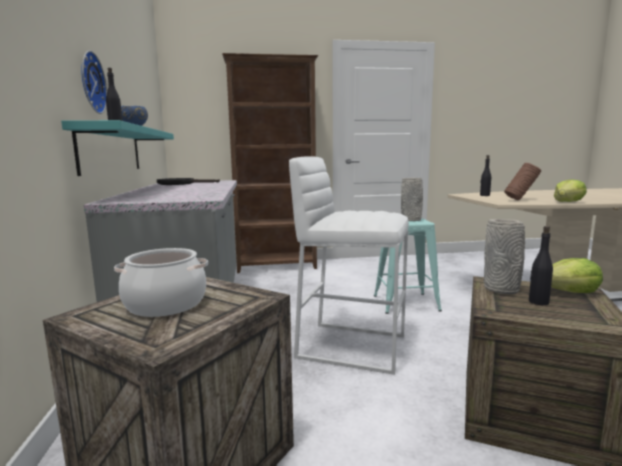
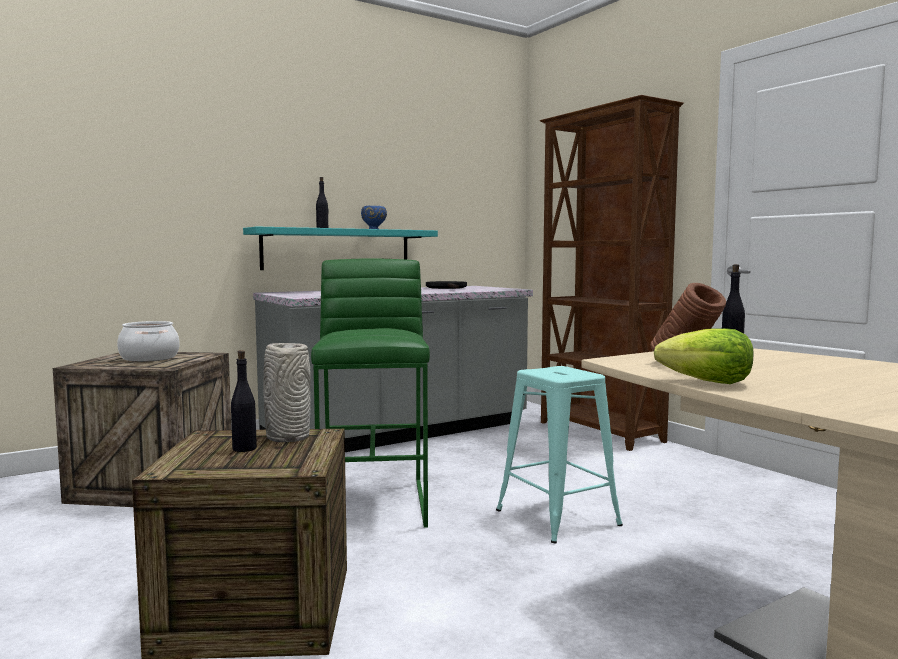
camera: 65 degrees right, 5 degrees down
wall clock [81,50,107,114] -> none
white stool [289,156,409,375] -> green stool [311,258,430,528]
grey vase [401,178,423,221] -> none
lettuce [551,258,603,293] -> none

